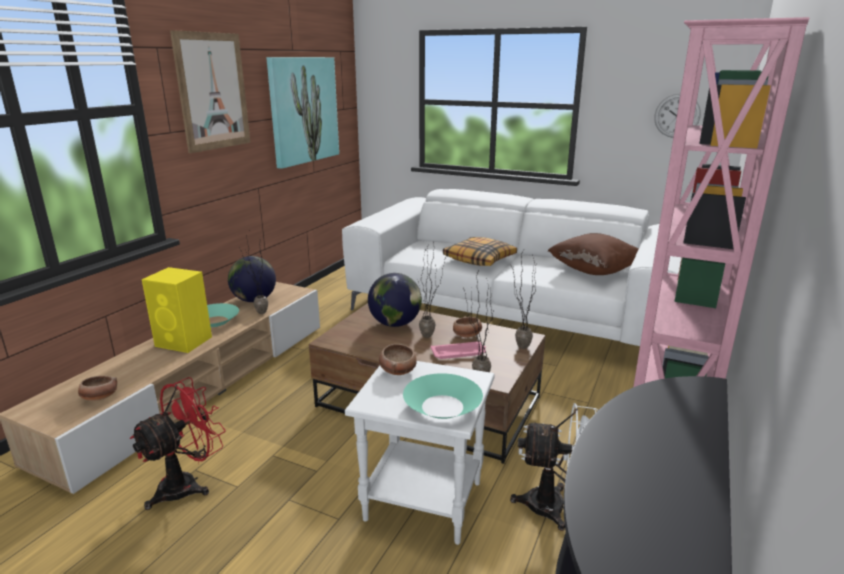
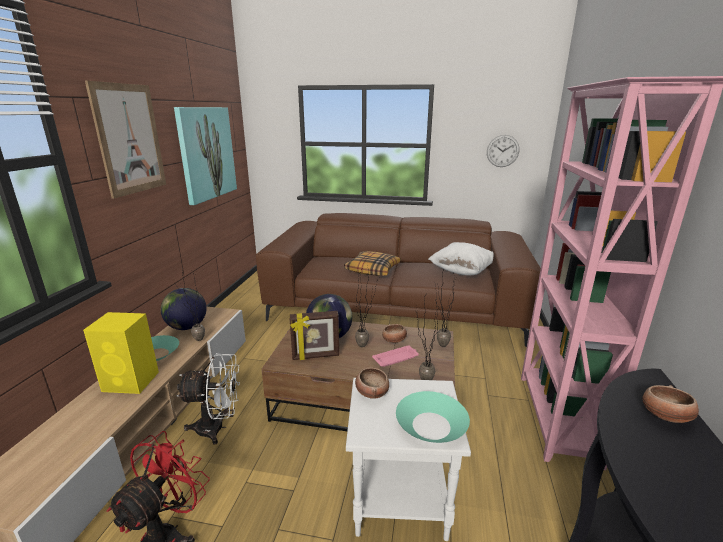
camera: 15 degrees left, 0 degrees up
bowl [78,376,117,401] -> bowl moved to [642,385,699,423]
white sofa [342,189,682,346] -> brown sofa [256,213,541,347]
white fan [510,403,598,531] -> white fan moved to [176,353,240,445]
brown pillow [548,233,638,275] -> white pillow [428,242,494,275]
none -> picture frame [289,311,339,360]

